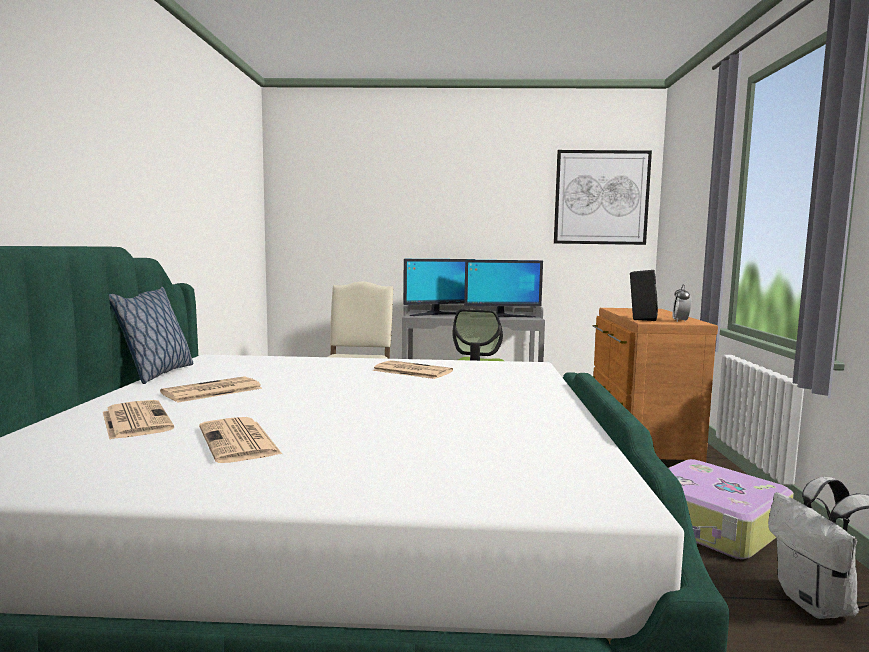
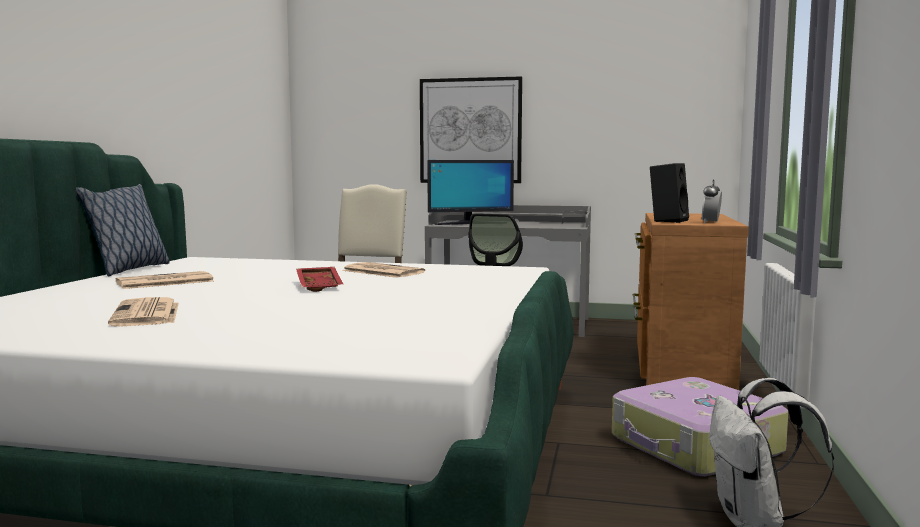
camera: 10 degrees right, 0 degrees up
newspaper [103,400,174,439] -> none
monitor [464,260,543,317] -> none
picture [554,150,652,245] -> picture moved to [420,76,522,183]
none -> red tray [296,267,343,292]

